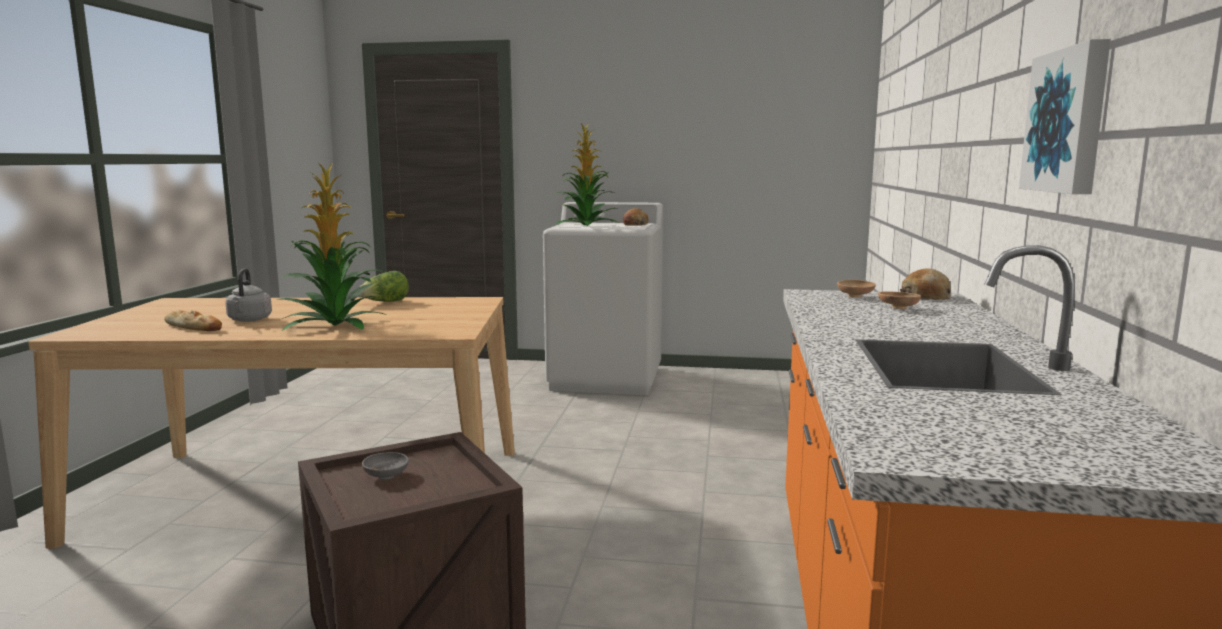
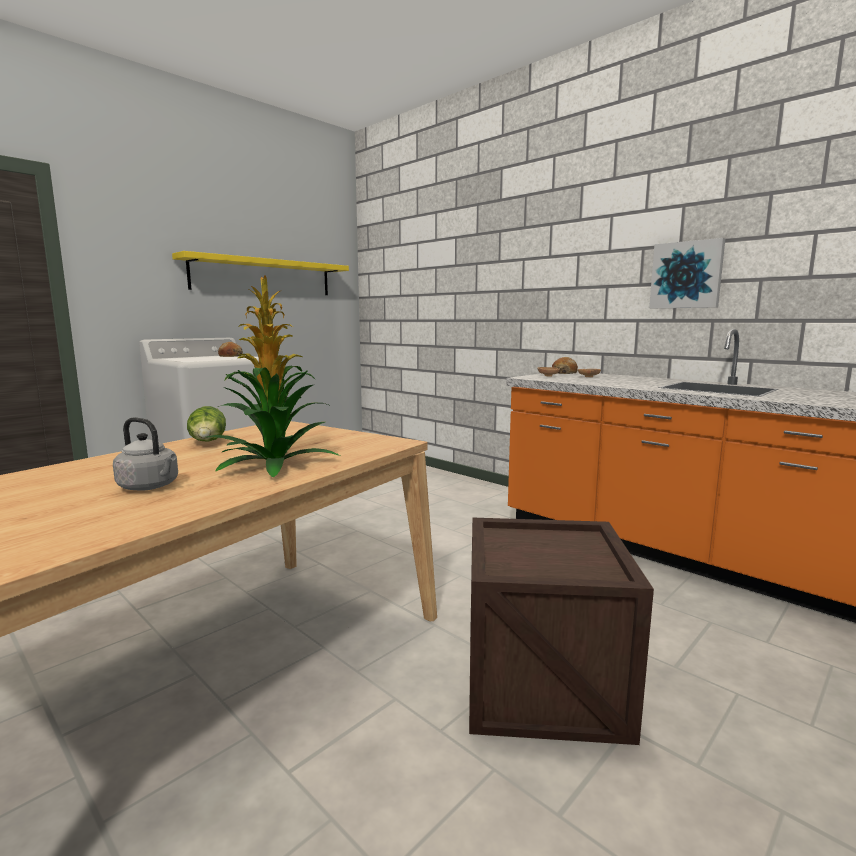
camera: 55 degrees left, 0 degrees up
bread [164,310,222,331] -> none
grey bowl [362,452,409,480] -> none
potted plant [555,124,619,226] -> none
none -> yellow shelf [172,251,349,295]

